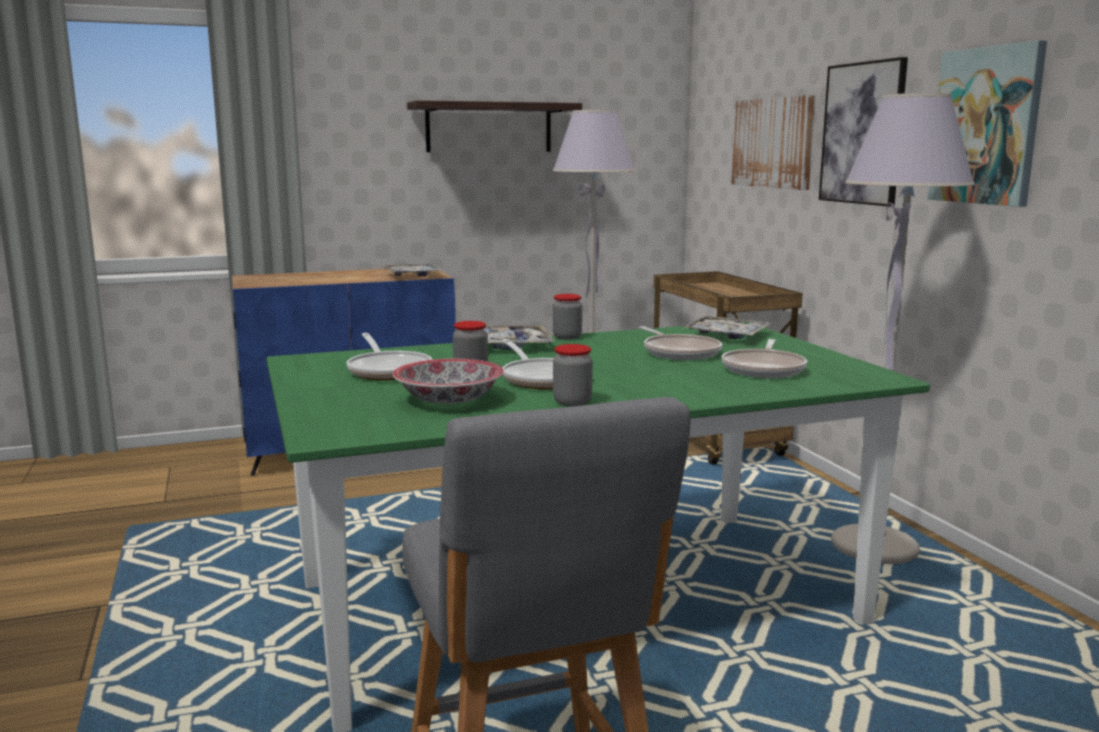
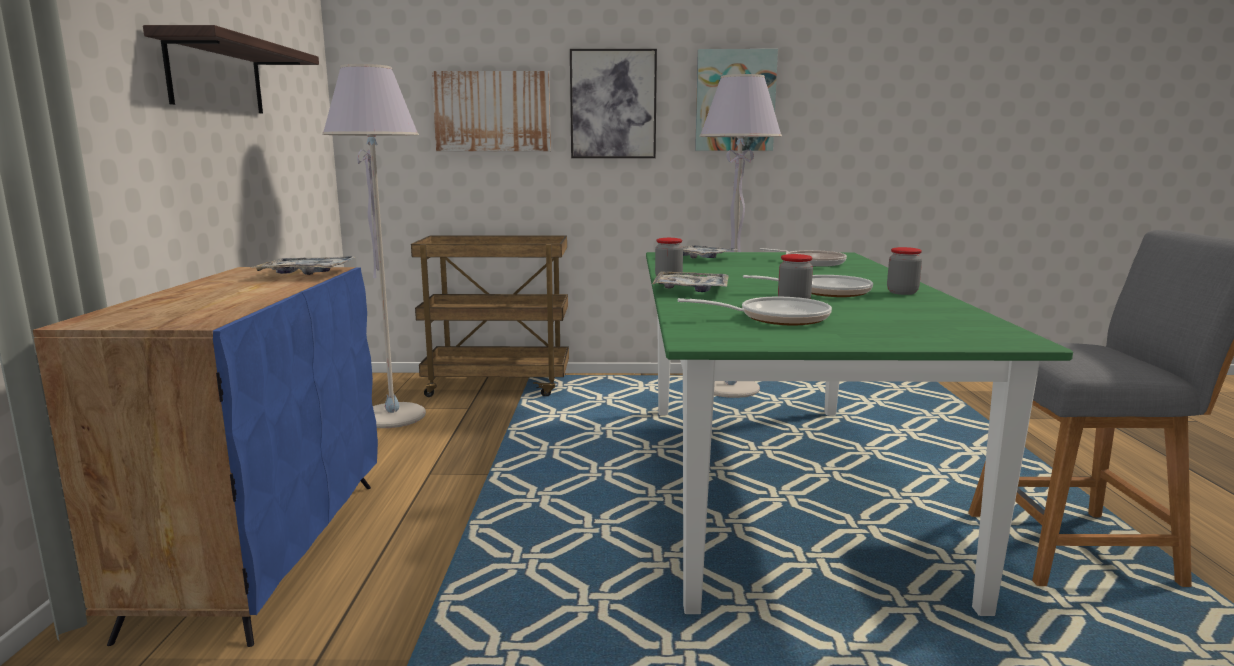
camera: 70 degrees left, 0 degrees up
bowl [393,359,504,404] -> none
frying pan [639,326,722,360] -> none

